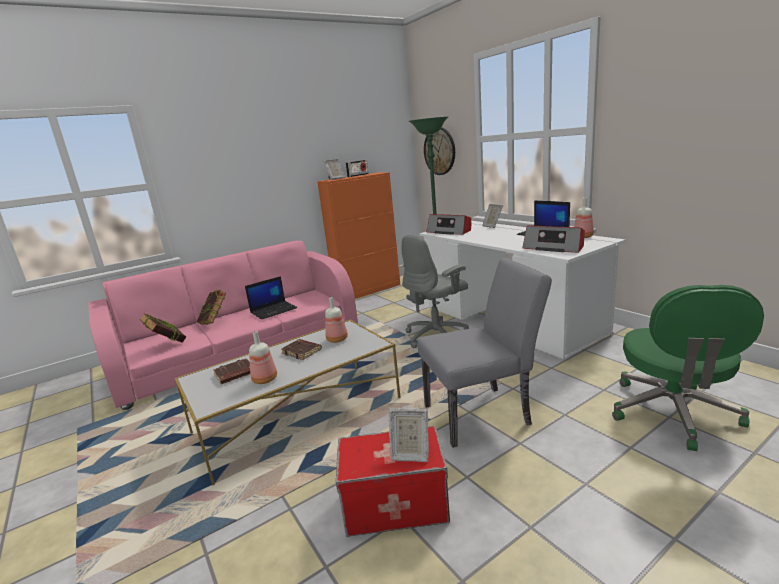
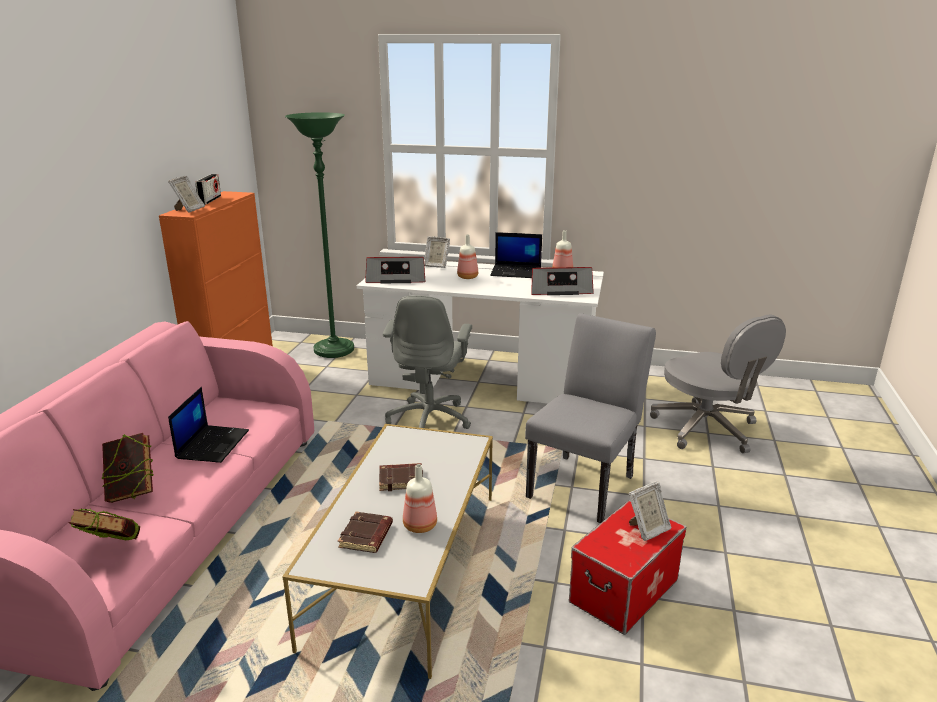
camera: 45 degrees left, 5 degrees up
bottle [325,297,348,343] -> bottle moved to [457,234,478,279]
wall clock [424,127,455,175] -> none
green office chair [612,285,764,451] -> grey office chair [650,314,786,453]

